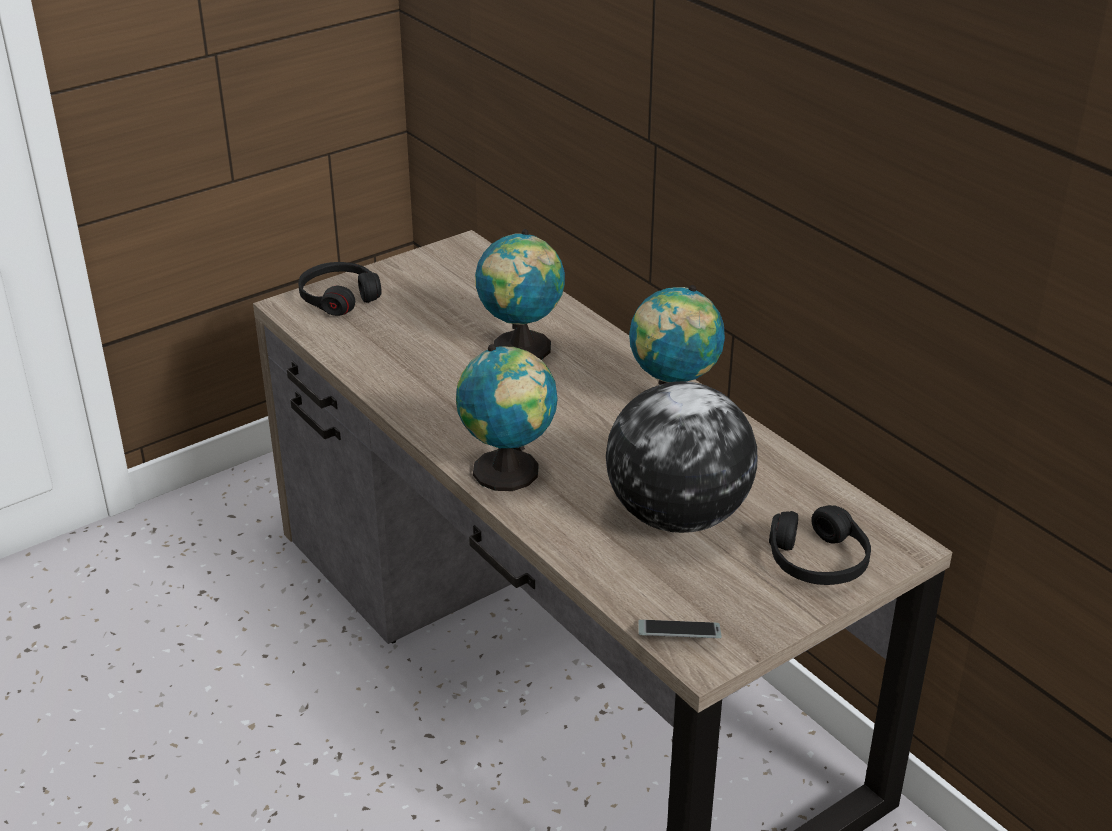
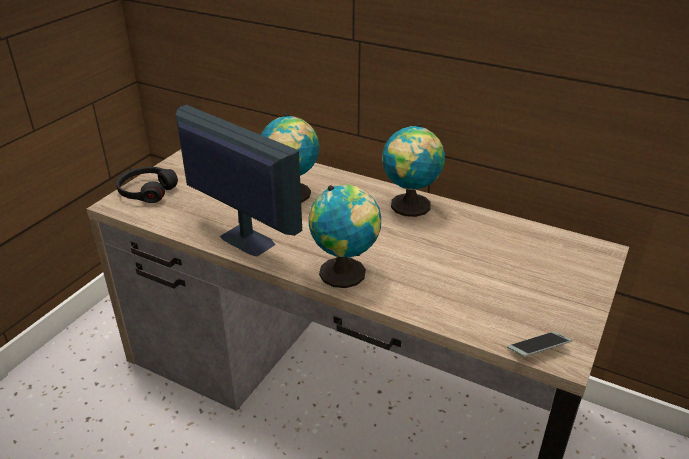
camera: 25 degrees left, 0 degrees up
globe [606,381,757,533] -> none
black headphones [769,505,871,585] -> none
none -> monitor [176,105,302,257]

